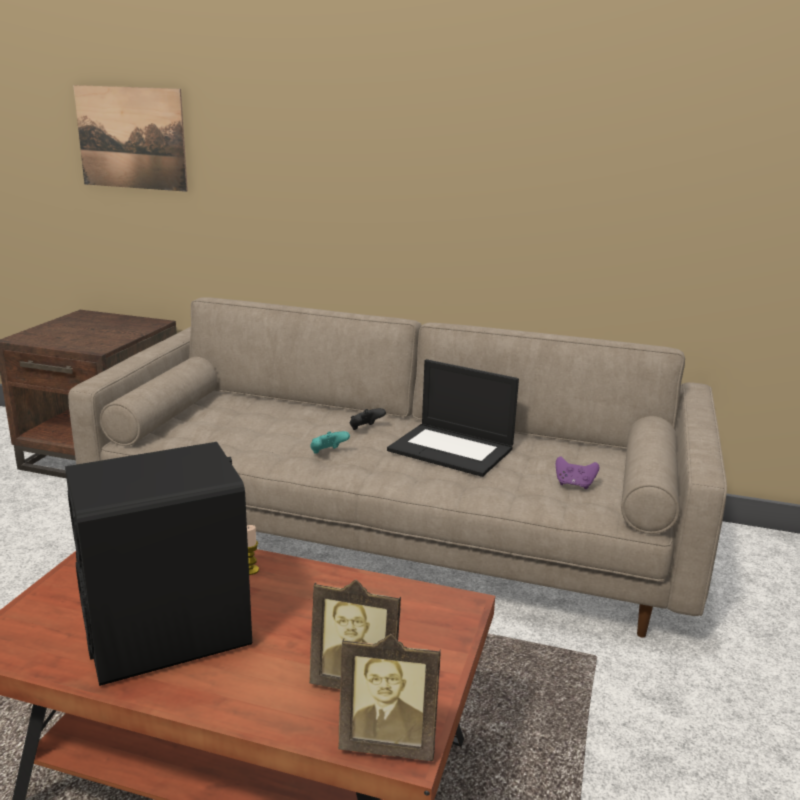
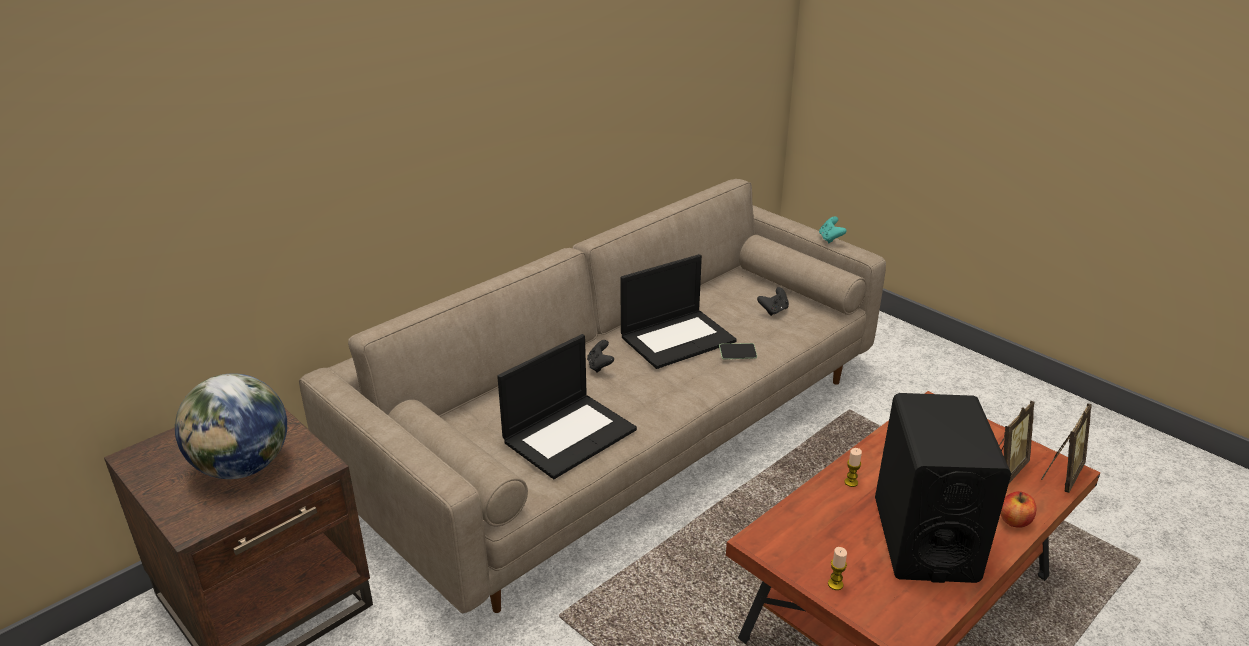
camera: 60 degrees left, 10 degrees up
picture [73,85,188,192] -> none
turquoise game controller [310,431,350,454] -> turquoise game controller moved to [819,216,847,243]
purple game controller [556,456,599,489] -> black game controller [757,287,789,316]
none -> globe [175,373,287,479]
none -> laptop [497,334,637,479]
none -> phone [719,343,757,359]
none -> candle [828,547,847,590]
none -> apple [1001,491,1036,528]

